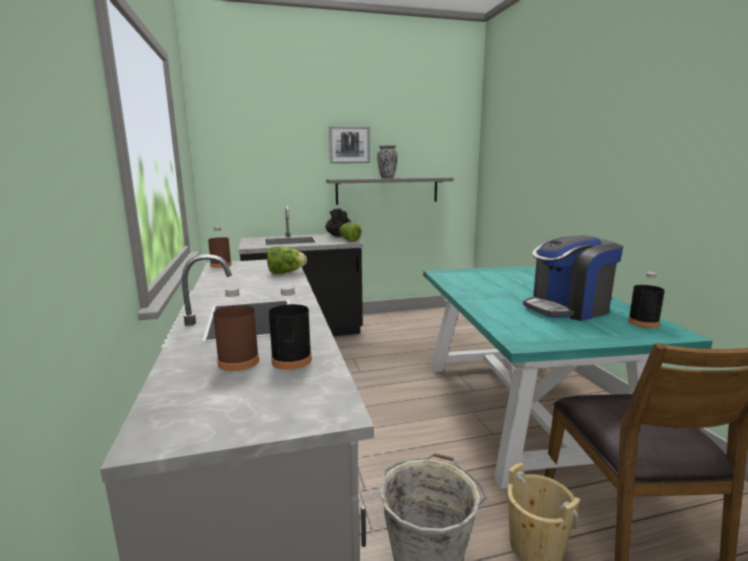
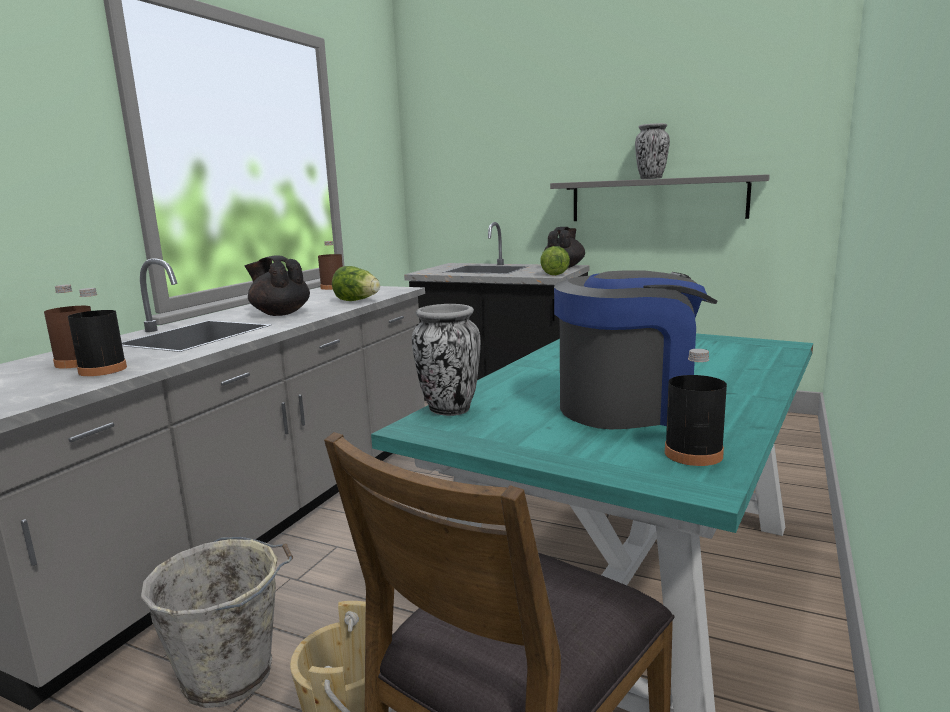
camera: 40 degrees right, 0 degrees up
picture [329,126,370,163] -> none
coffee machine [523,235,623,321] -> coffee machine turned 150 degrees clockwise [554,270,717,429]
none -> black teapot [245,255,310,316]
none -> vase [412,304,481,416]

